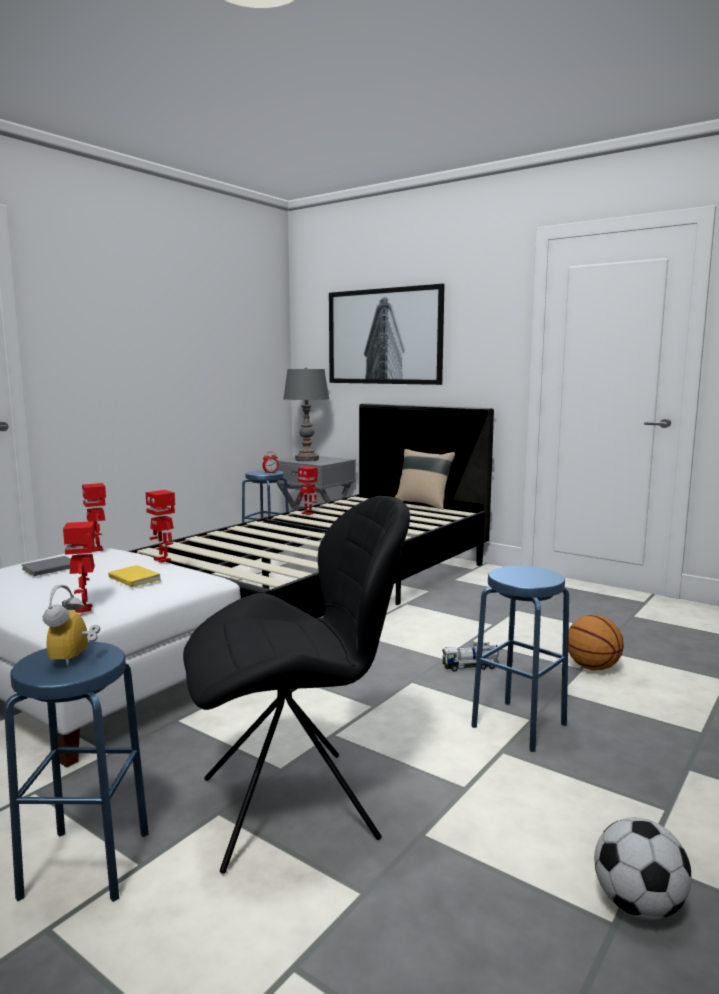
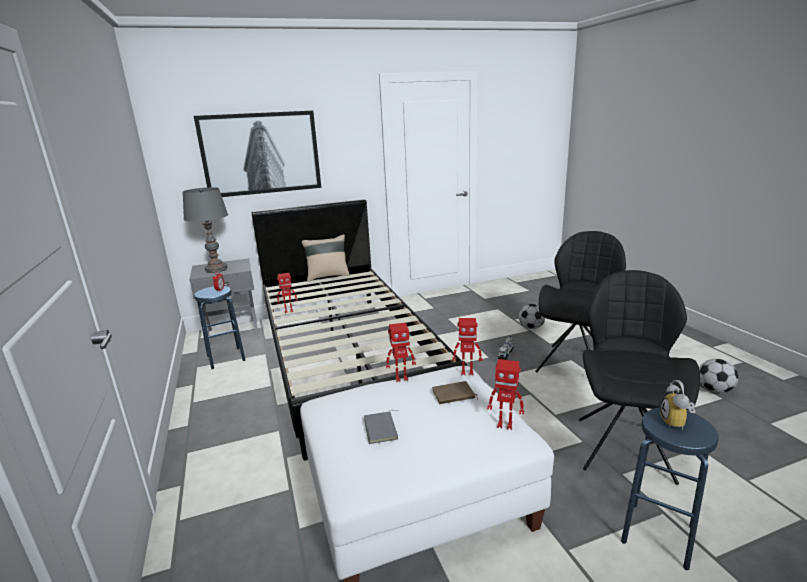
camera: 55 degrees left, 10 degrees up
alarm clock [43,585,100,667] -> alarm clock turned 60 degrees clockwise [660,380,696,431]
toy robot [82,483,106,552] -> toy robot moved to [453,318,482,376]
yellow book [108,565,161,587] -> brown book [432,381,478,404]
blue stool [471,566,569,752] -> black chair [535,231,626,372]
basketball [568,615,624,670] -> football [519,304,545,329]

